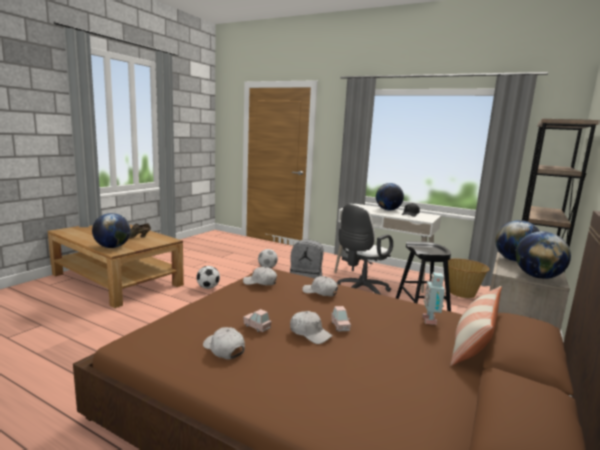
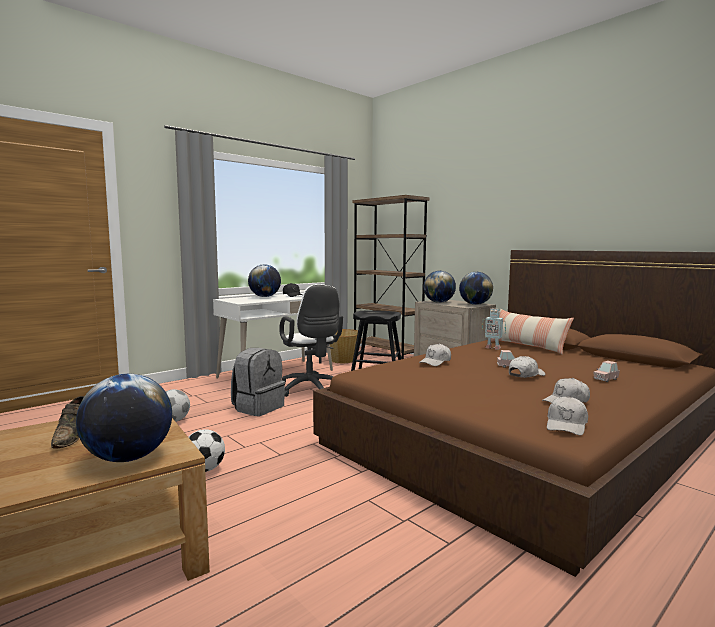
camera: 70 degrees left, 5 degrees down
white cap [243,267,277,285] -> white cap moved to [547,396,588,436]
pink toy car [243,309,272,332] -> pink toy car moved to [593,361,620,382]

